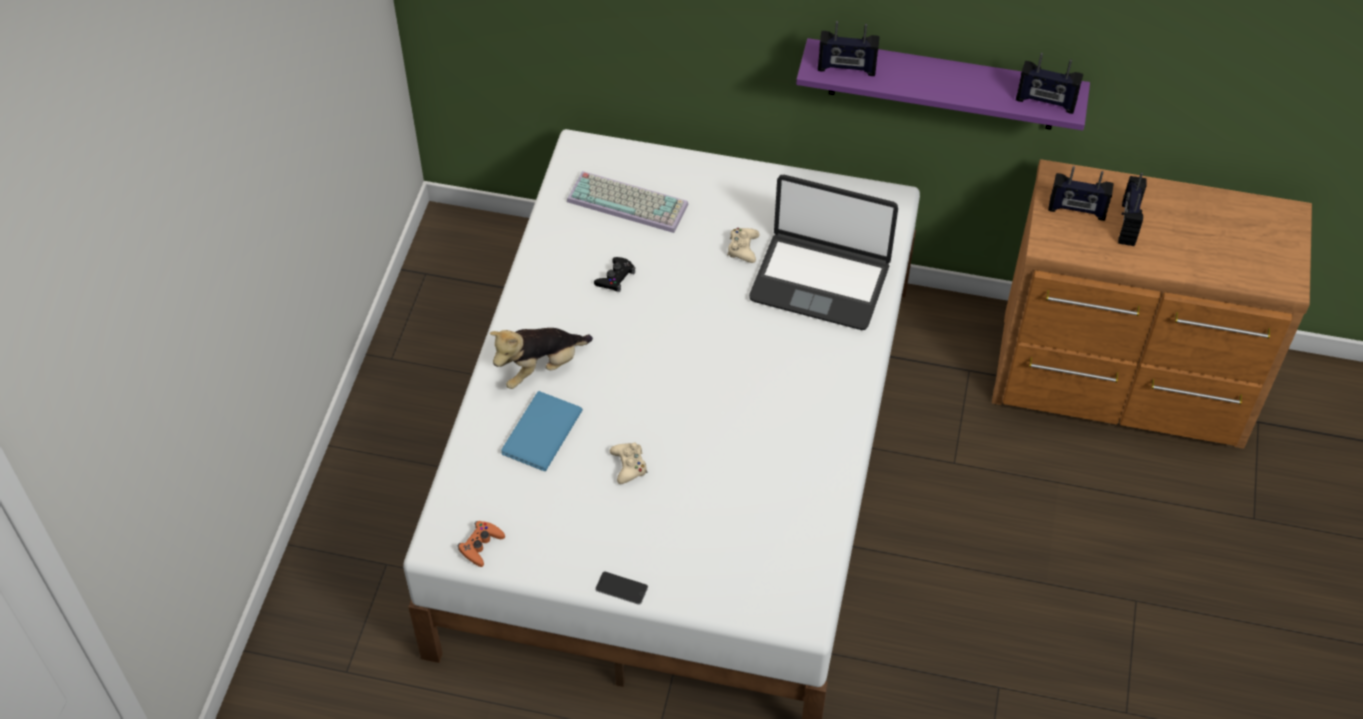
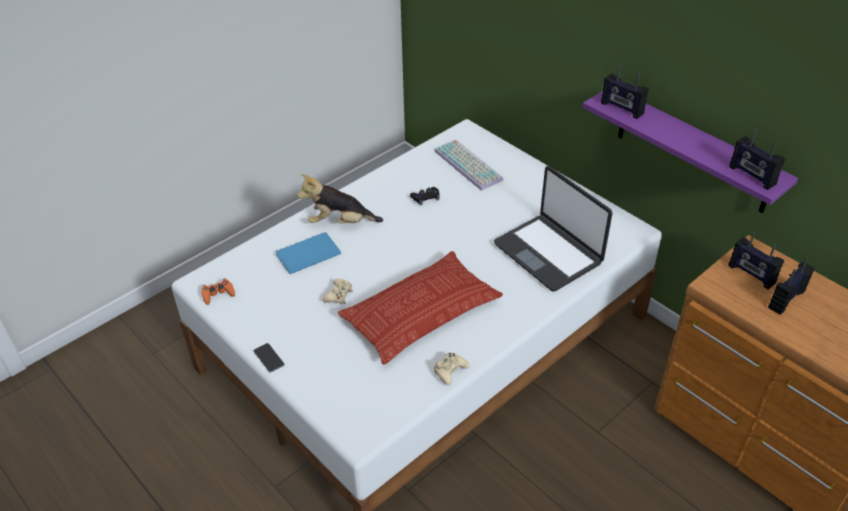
camera: 35 degrees right, 10 degrees down
beige game controller [727,228,760,263] -> beige game controller moved to [434,353,470,385]
none -> pillow [338,251,503,365]

